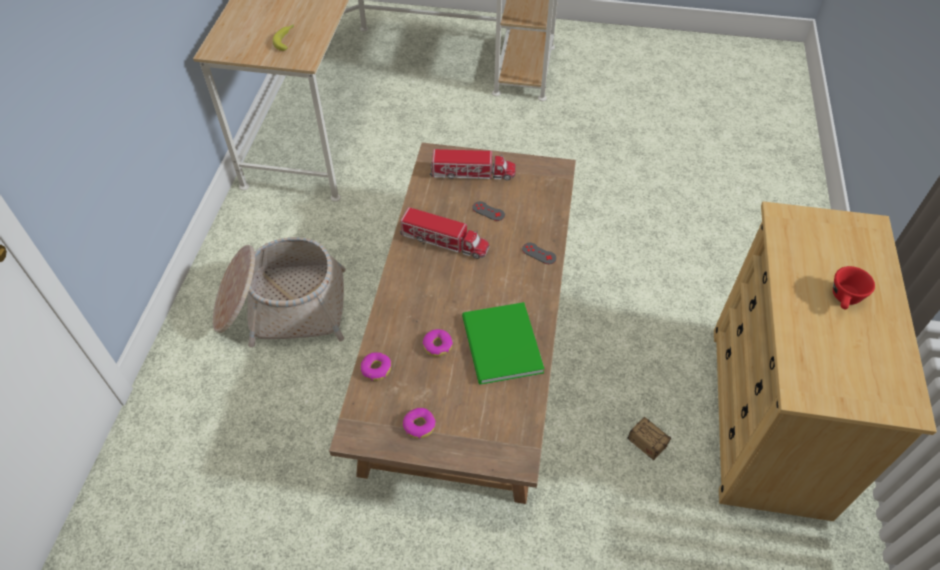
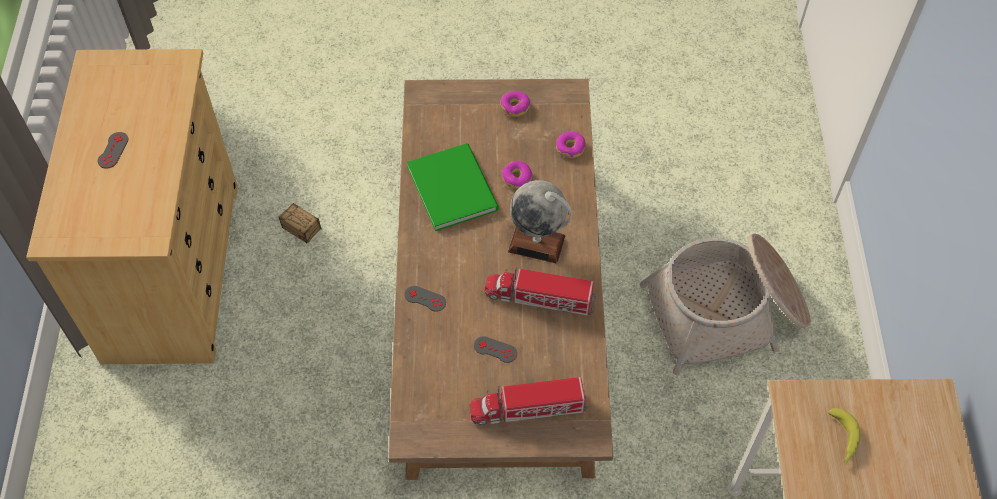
camera: 170 degrees right, 5 degrees up
red cup [833,266,875,310] -> grey game controller [98,132,128,169]
none -> globe [508,180,572,264]

